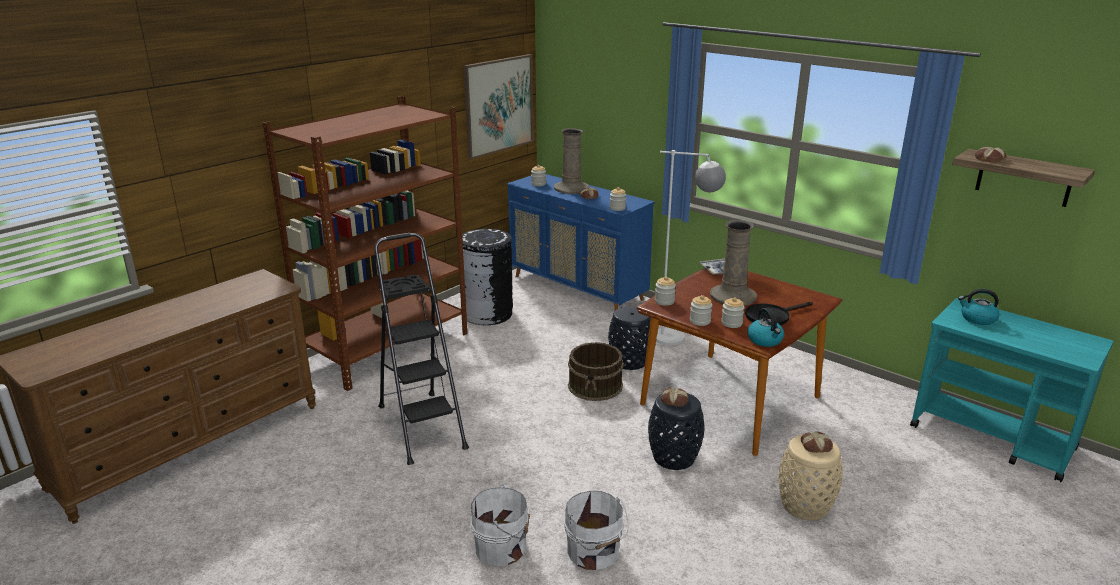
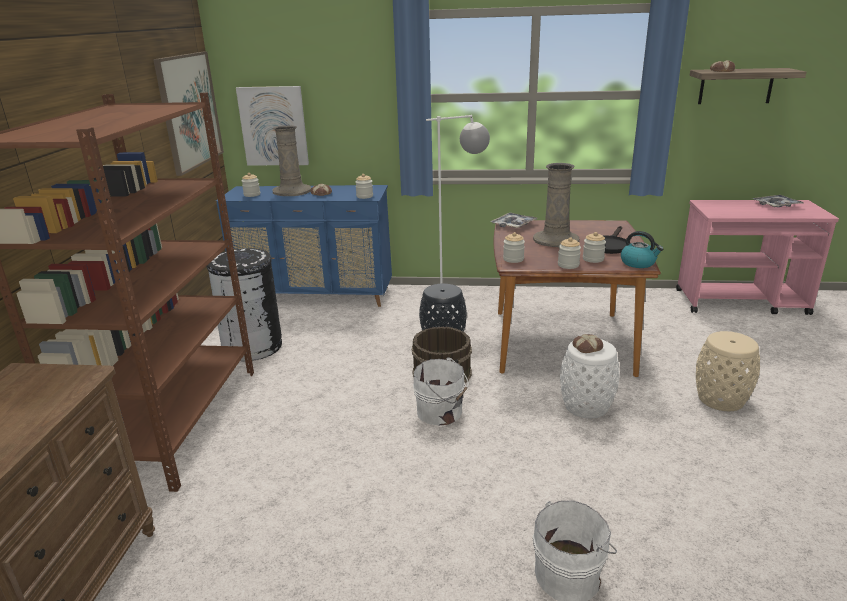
camera: 35 degrees left, 0 degrees up
step ladder [374,233,469,465] -> none
white bucket [564,491,628,570] -> white bucket moved to [413,357,469,425]
black stool [648,393,704,470] -> white stool [560,339,620,418]
bread [801,431,833,453] -> none
turquoise cart [910,298,1114,482] -> pink cart [676,200,839,315]
kettle [958,289,1000,325] -> none
none -> picture [236,86,309,165]
none -> tray [752,195,804,207]

